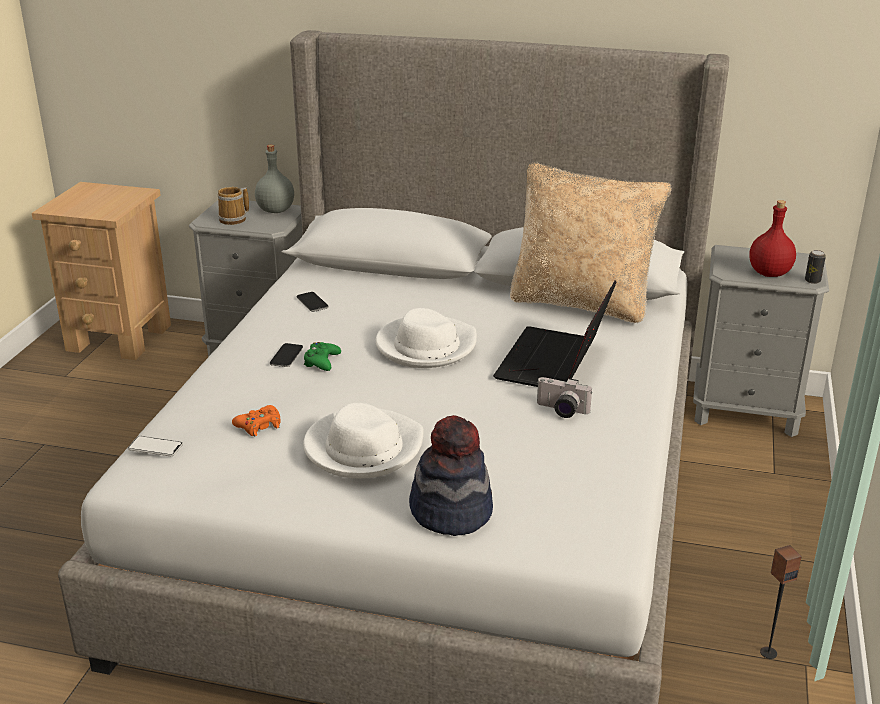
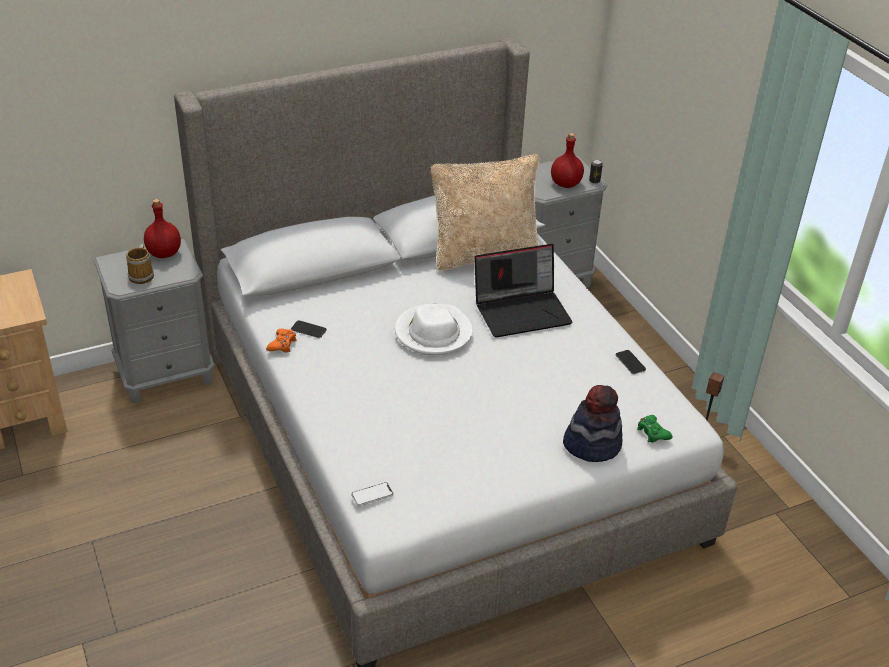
camera: 40 degrees left, 10 degrees up
orange game controller [232,405,280,436] -> orange game controller moved to [266,329,297,352]
grey bottle [255,145,294,213] -> red bottle [144,199,181,258]
phone [270,343,303,367] -> phone moved to [615,350,646,374]
white hat [303,403,424,479] -> none
green game controller [304,342,341,371] -> green game controller moved to [637,415,673,443]
laptop [493,281,616,387] -> laptop turned 90 degrees counterclockwise [474,244,573,337]
camera [537,377,592,418] -> none

